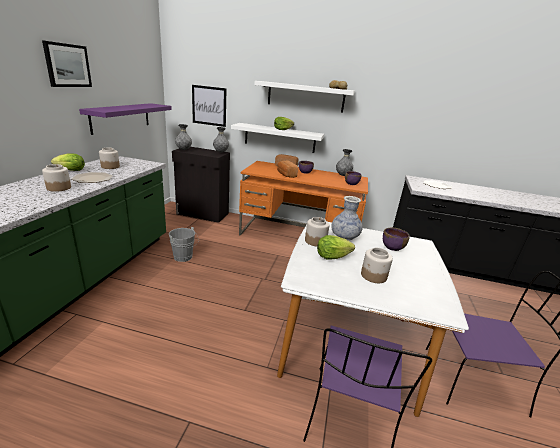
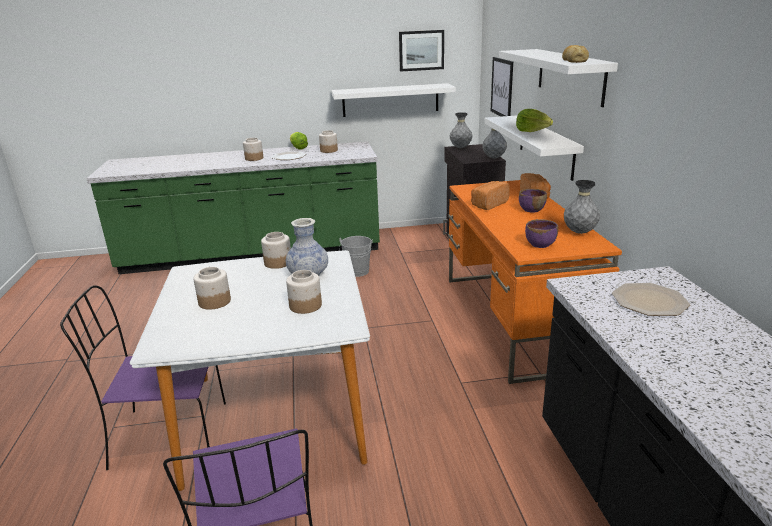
camera: 70 degrees right, 0 degrees up
picture [42,40,92,87] -> picture moved to [399,30,444,72]
purple shelf [79,103,172,135] -> white shelf [331,83,456,117]
lettuce [317,235,355,260] -> none
purple bowl [383,227,410,251] -> jar [286,270,322,314]

